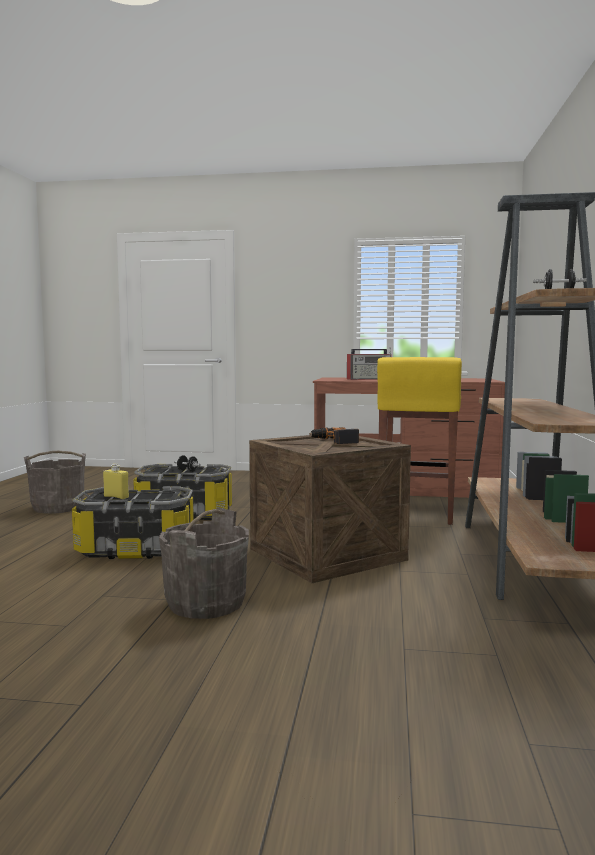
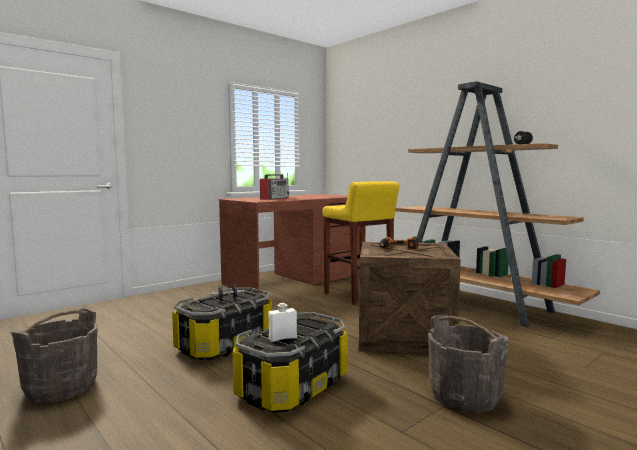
camera: 50 degrees left, 0 degrees up
yellow bottle [103,464,129,499] -> white bottle [268,303,297,342]

